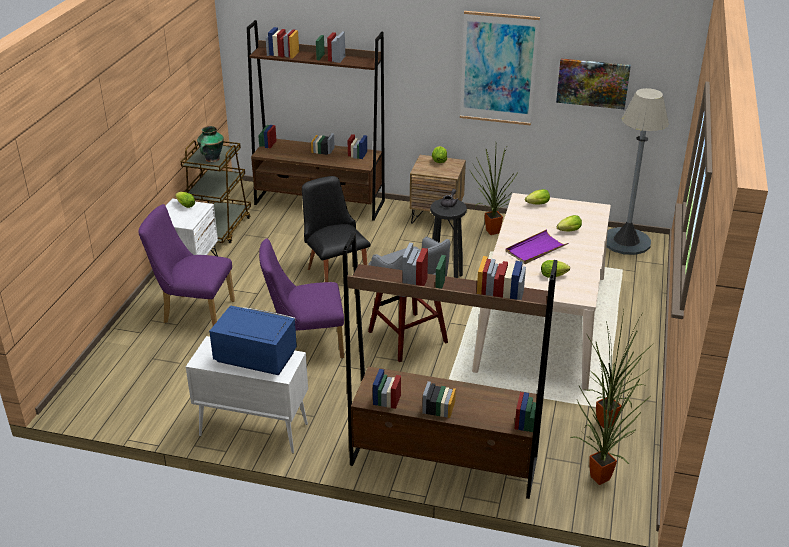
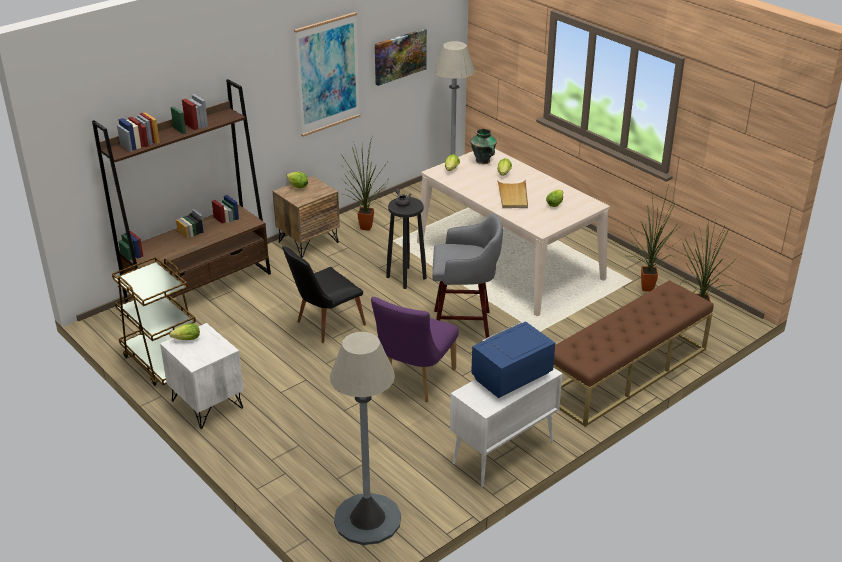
camera: 55 degrees left, 0 degrees up
purple chair [138,204,235,326] -> none
vase [197,126,224,162] -> vase moved to [471,129,497,164]
black chair [302,176,370,282] -> black chair turned 45 degrees counterclockwise [282,246,366,343]
brown bookcase [342,233,558,499] -> brown bench [553,280,714,427]
purple tray [506,229,568,264] -> beige tray [497,179,528,208]
none -> grey floor lamp [330,332,401,545]

